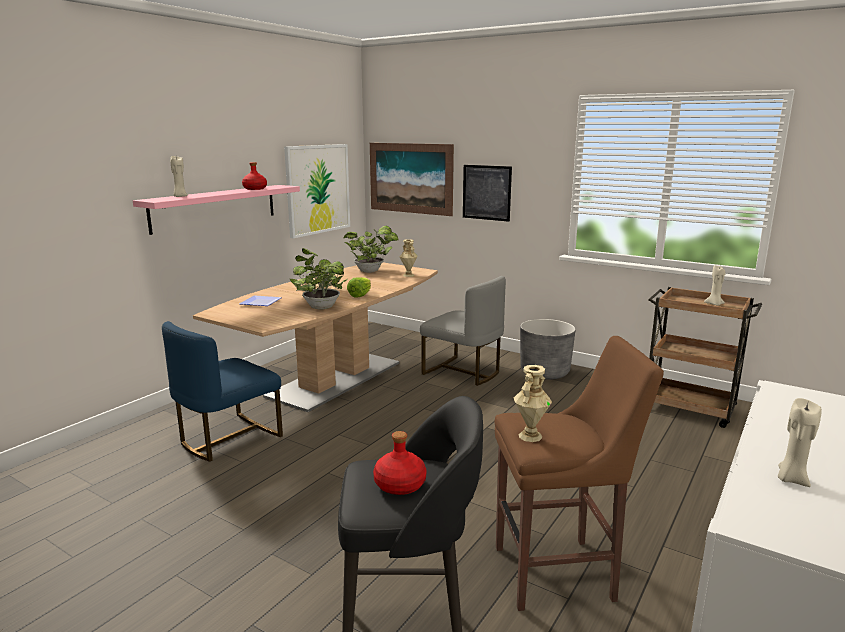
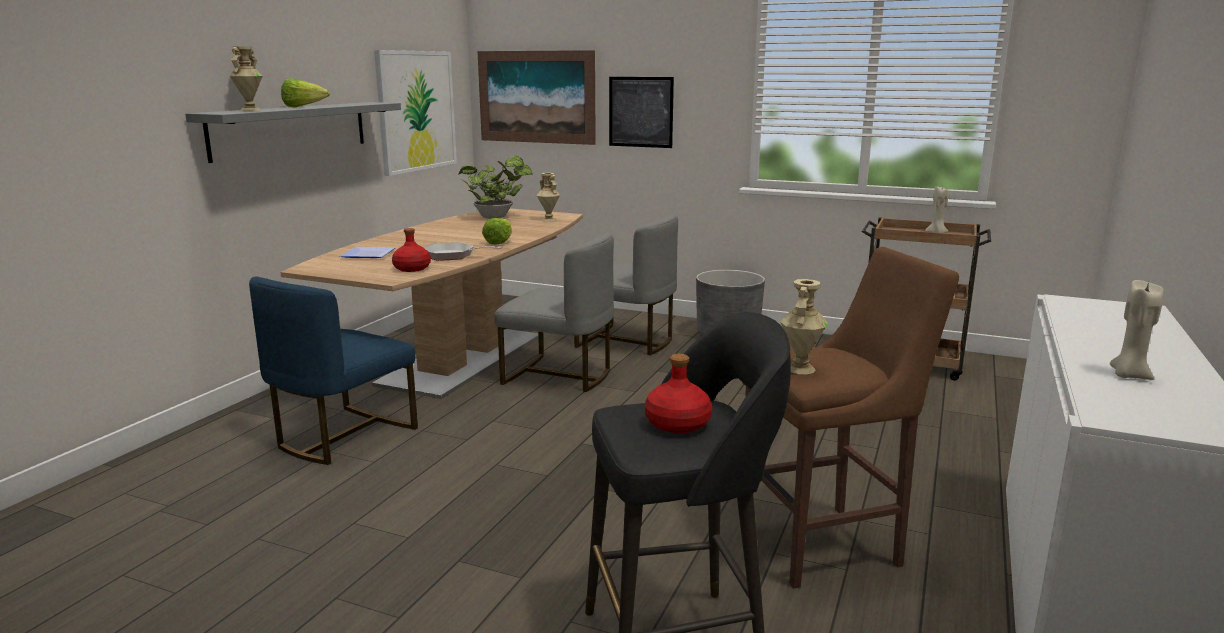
camera: 10 degrees left, 0 degrees up
pink shelf [133,185,300,235] -> grey shelf [185,102,401,163]
beige candle [170,156,188,197] -> beige vase [229,46,263,111]
red bottle [242,162,267,190] -> red bottle moved to [392,228,431,272]
potted plant [289,248,348,309] -> frying pan [424,242,503,261]
none -> lettuce [281,78,330,108]
none -> grey chair [494,233,614,392]

